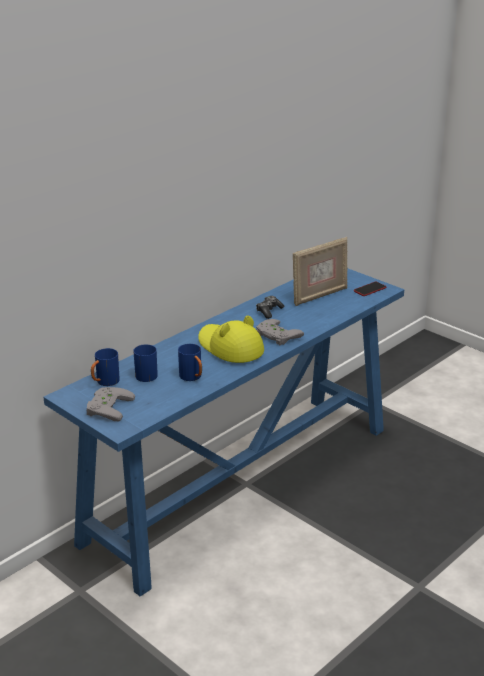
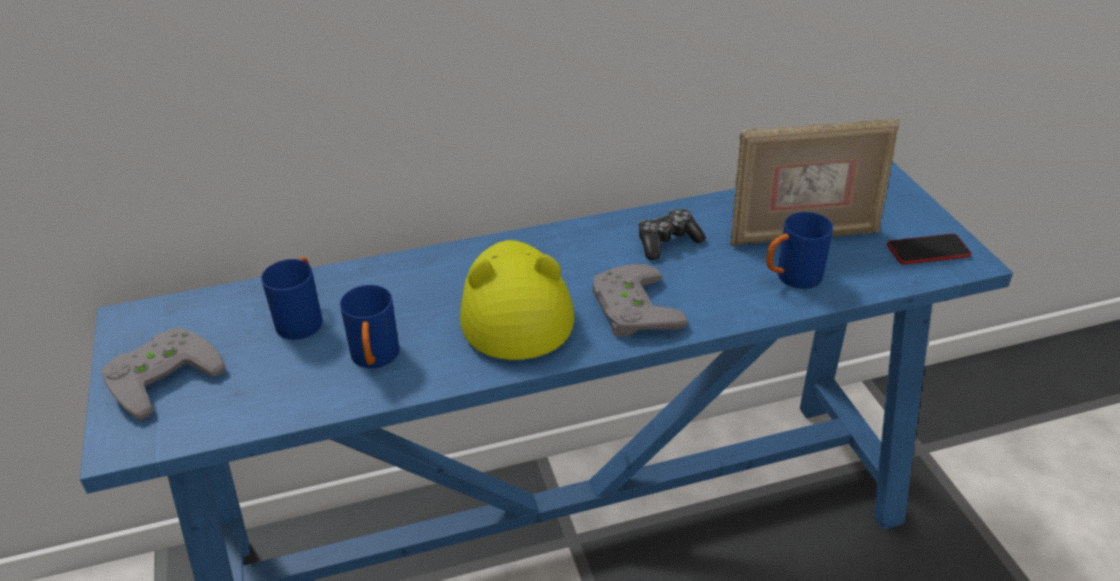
camera: 30 degrees right, 10 degrees up
blue mug [91,348,120,386] -> blue mug moved to [766,212,833,289]

